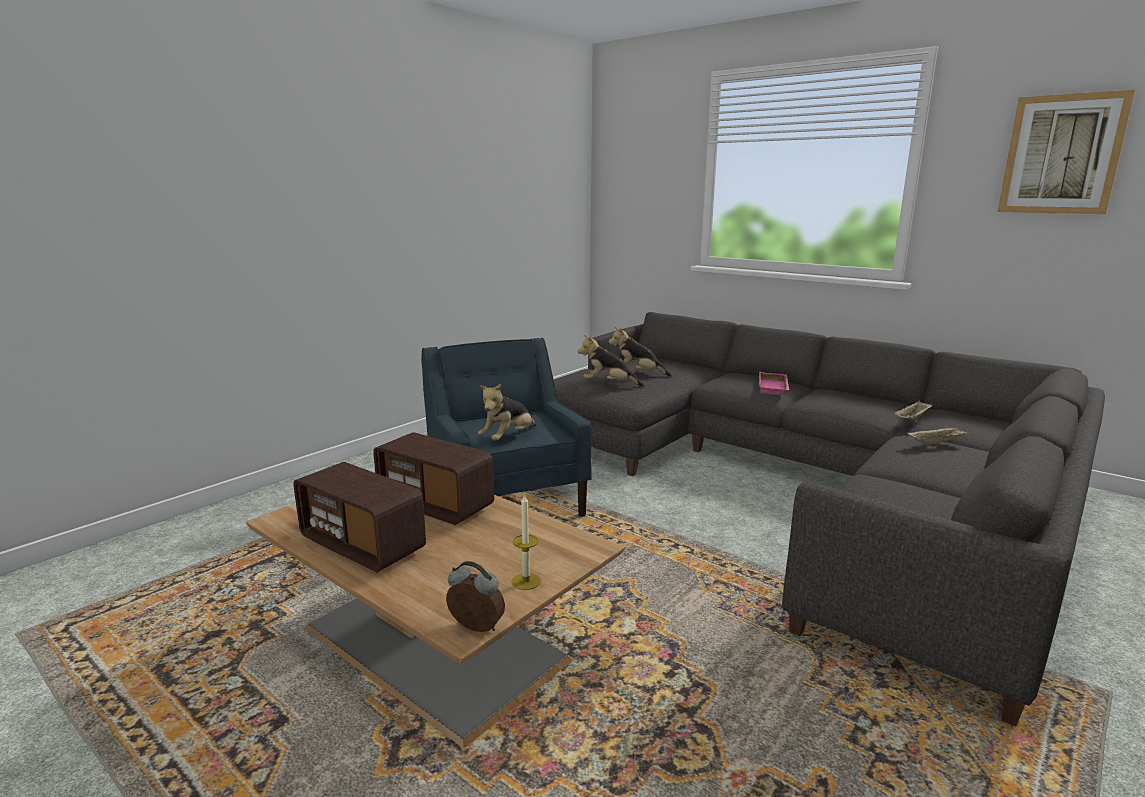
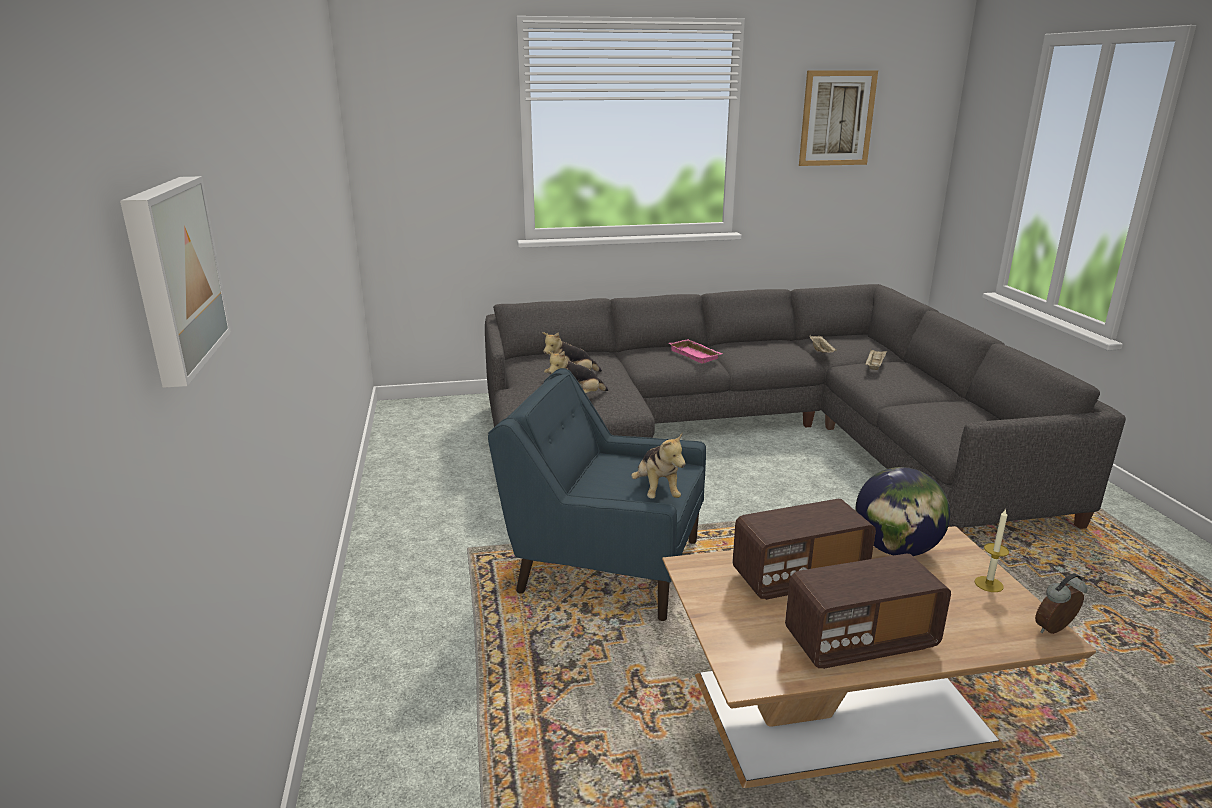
camera: 50 degrees left, 5 degrees up
none -> picture [120,176,231,388]
none -> globe [855,467,950,556]

